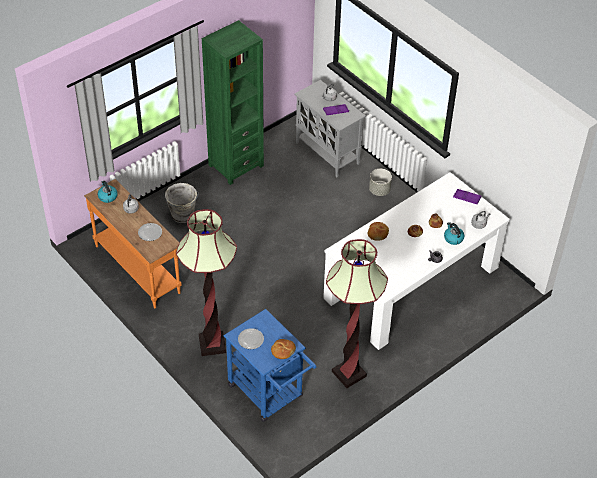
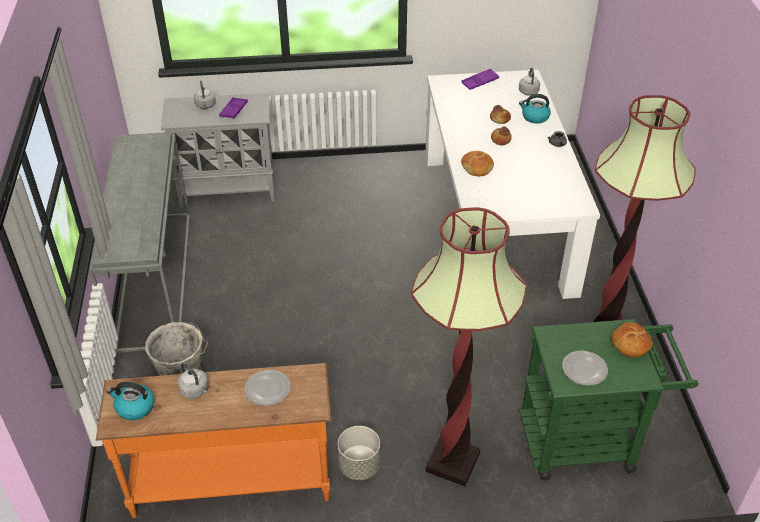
camera: 55 degrees left, 5 degrees down
green bookcase [202,20,264,185] -> grey console table [89,132,190,354]
blue cart [223,309,316,422] -> green cart [519,319,698,481]
grey planter [369,169,392,196] -> grey planter moved to [338,426,380,480]

